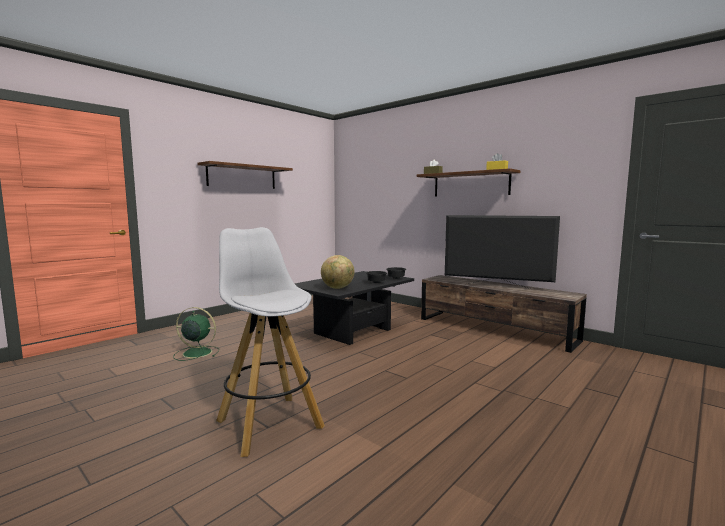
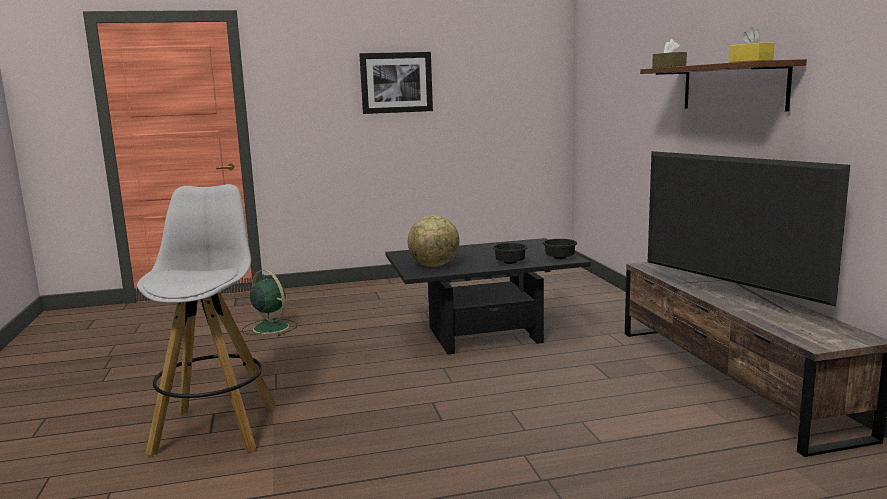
camera: 35 degrees right, 5 degrees up
brown shelf [197,161,293,189] -> picture [359,52,433,114]

